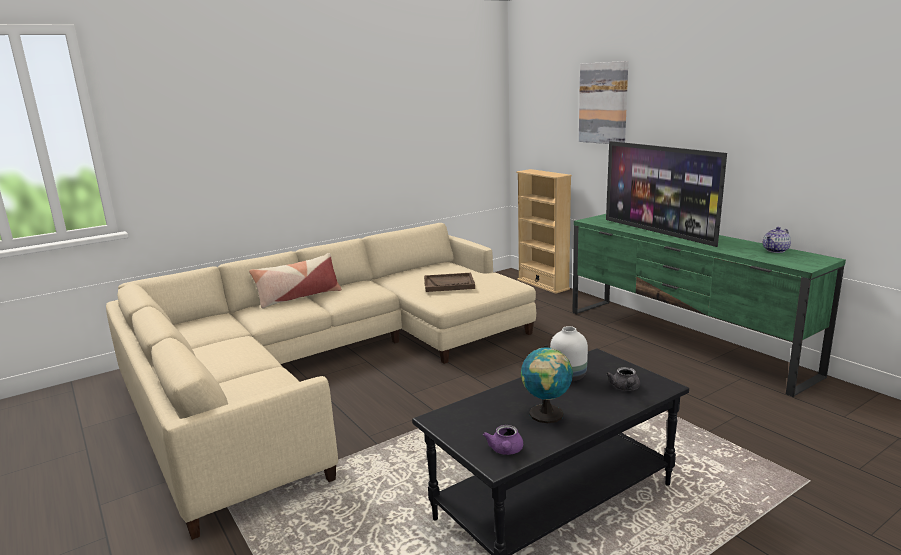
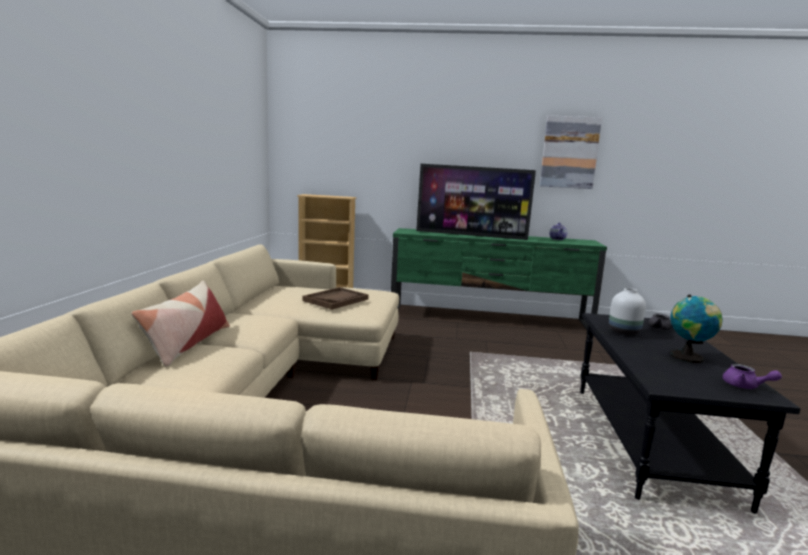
camera: 50 degrees left, 5 degrees down
picture [579,61,628,144] -> picture moved to [540,115,602,189]

